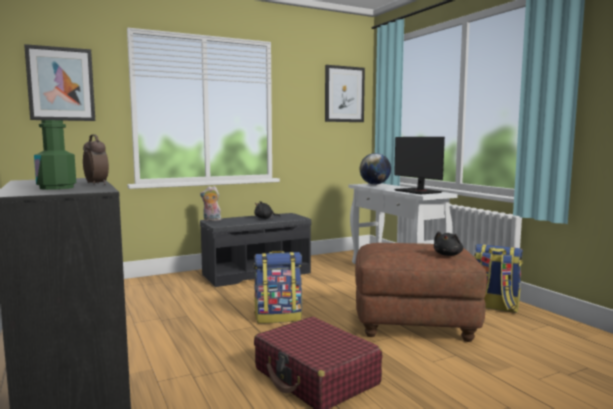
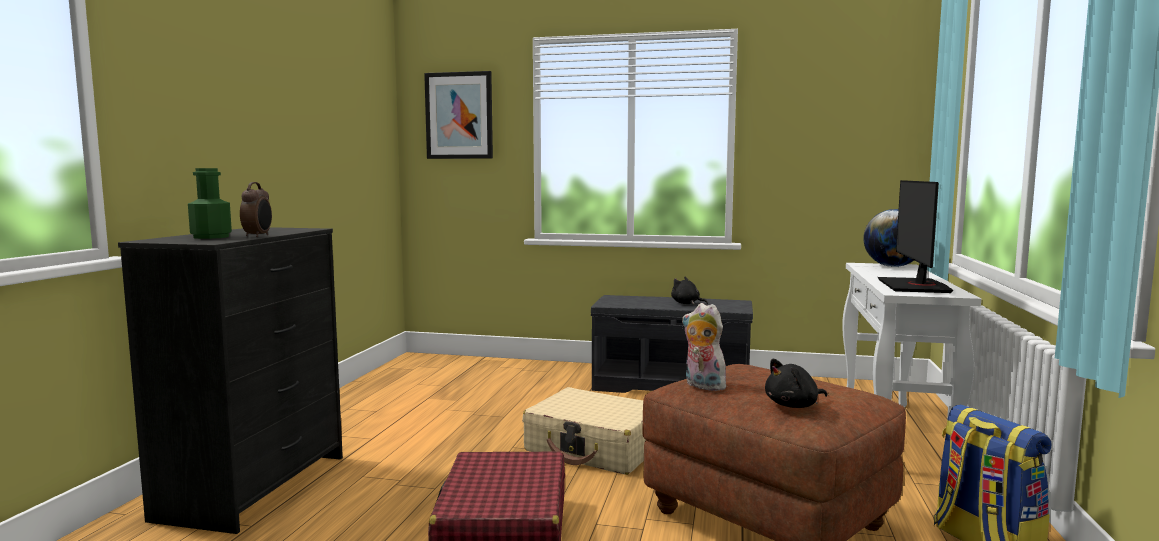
camera: 40 degrees right, 0 degrees up
plush toy [200,186,221,221] -> plush toy moved to [682,303,726,391]
backpack [254,251,302,323] -> beige suitcase [522,387,646,475]
picture [325,65,365,122] -> none

